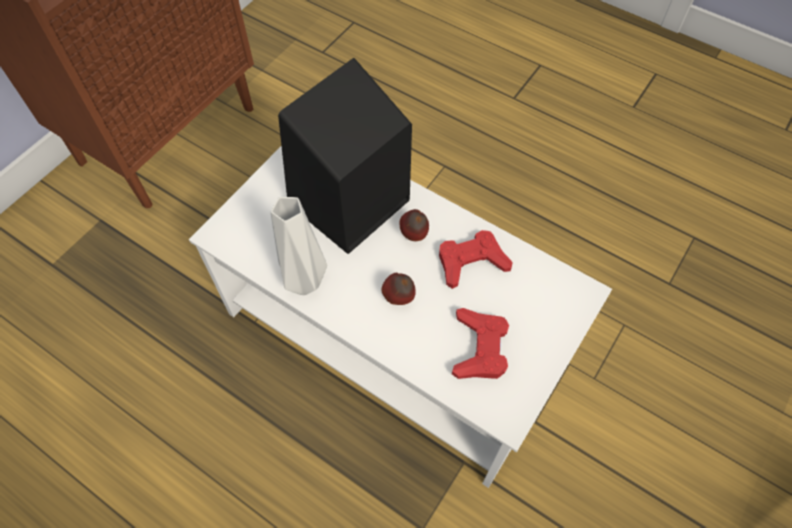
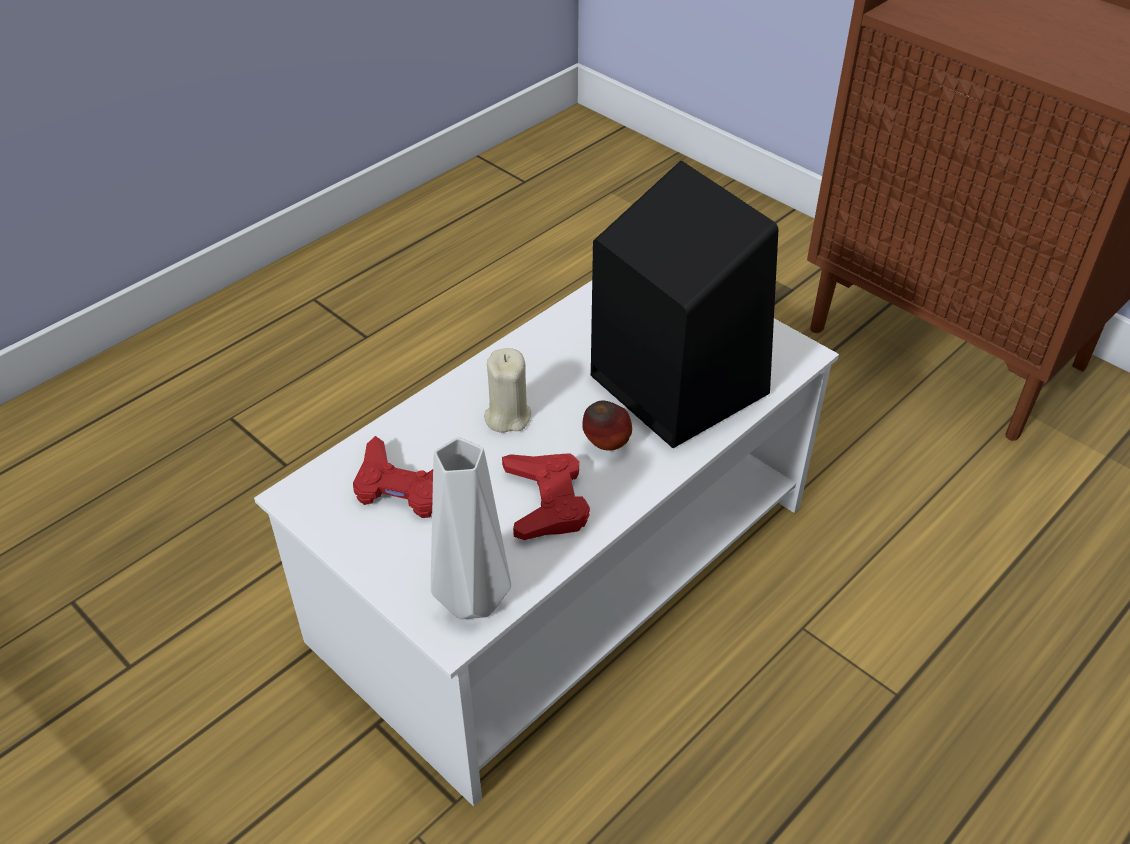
camera: 100 degrees right, 15 degrees down
grey vase [271,197,327,295] -> grey vase moved to [431,437,511,619]
apple [381,273,416,305] -> beige candle [484,348,531,433]

